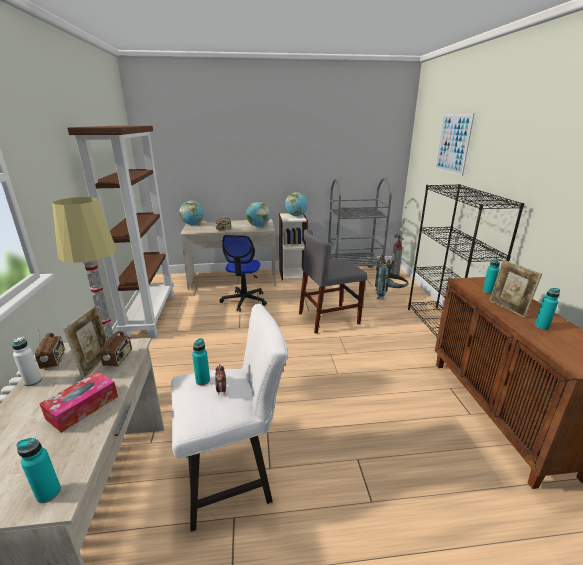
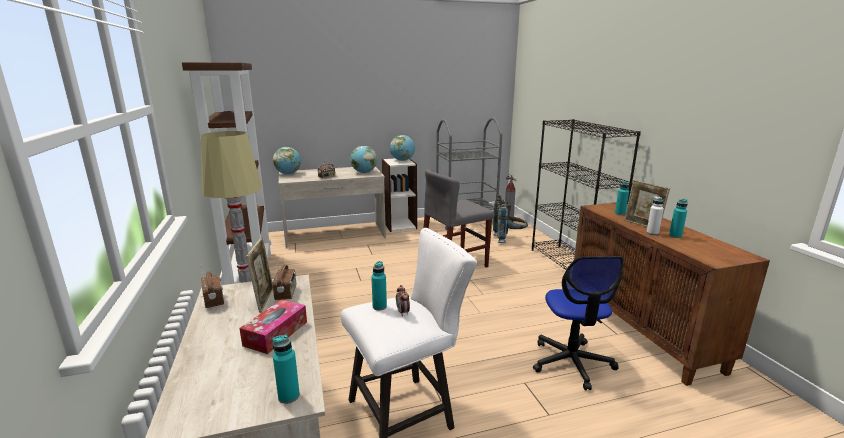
camera: 10 degrees left, 5 degrees down
white bottle [12,336,42,386] -> white bottle moved to [646,196,664,235]
office chair [220,235,267,312] -> office chair moved to [533,256,624,390]
picture [435,113,475,176] -> none

